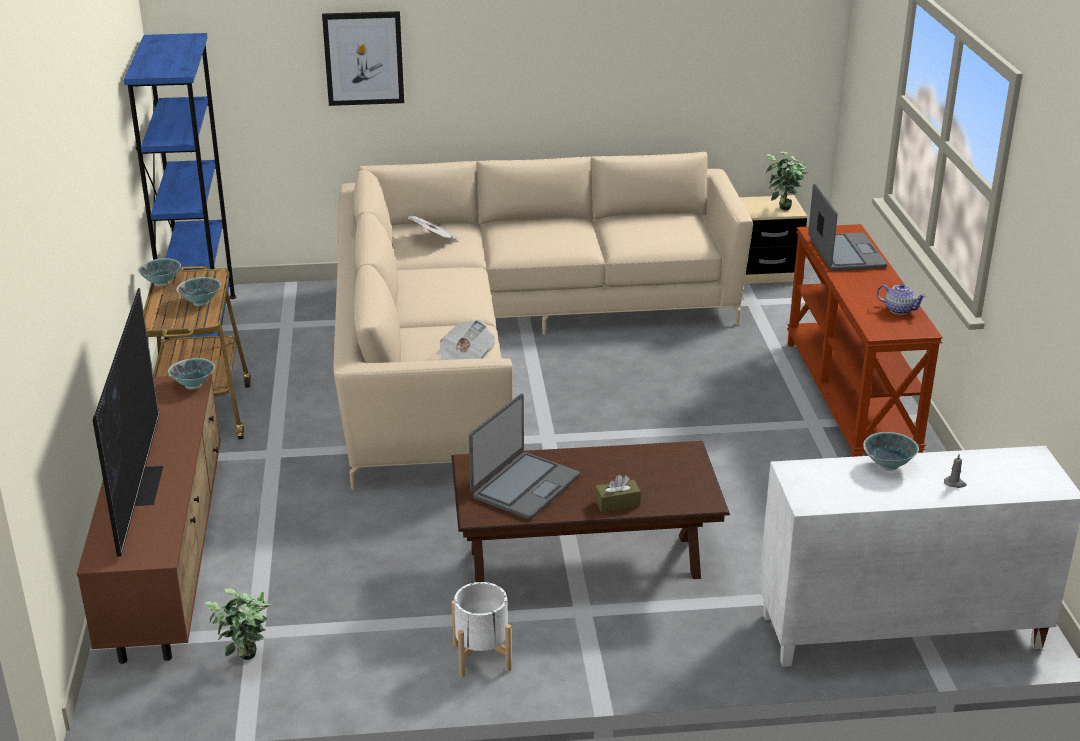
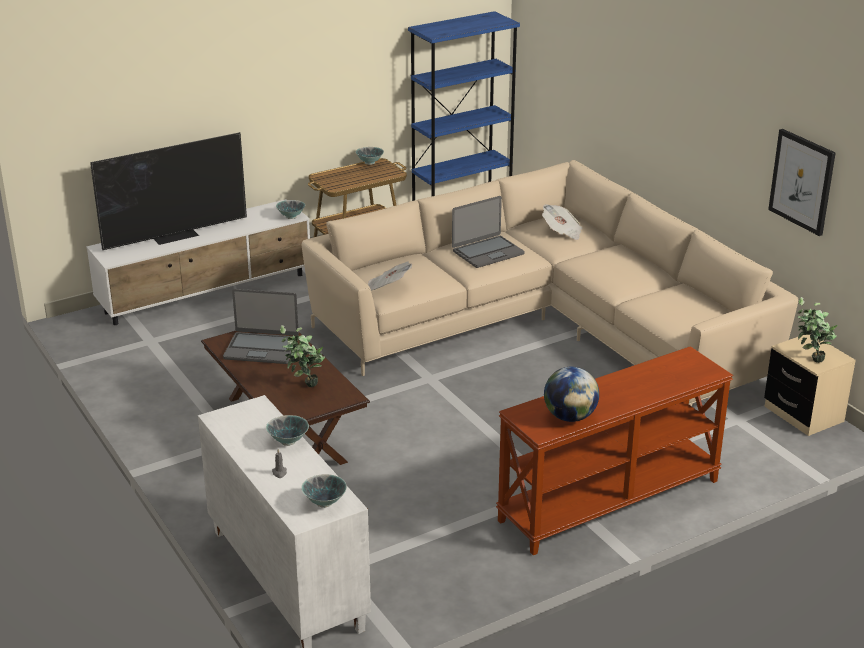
camera: 65 degrees right, 0 degrees up
brown tv stand [77,374,221,664] -> white tv stand [86,199,310,325]
bowl [176,277,221,306] -> bowl moved to [301,474,347,508]
potted plant [205,588,272,660] -> potted plant moved to [280,325,325,387]
picture [322,11,404,106] -> picture moved to [768,129,836,236]
white planter [452,582,512,677] -> none
brown tissue box [595,475,641,512] -> none
laptop [808,183,887,271] -> laptop moved to [452,196,525,268]
teapot [877,283,926,315] -> globe [544,367,599,422]

